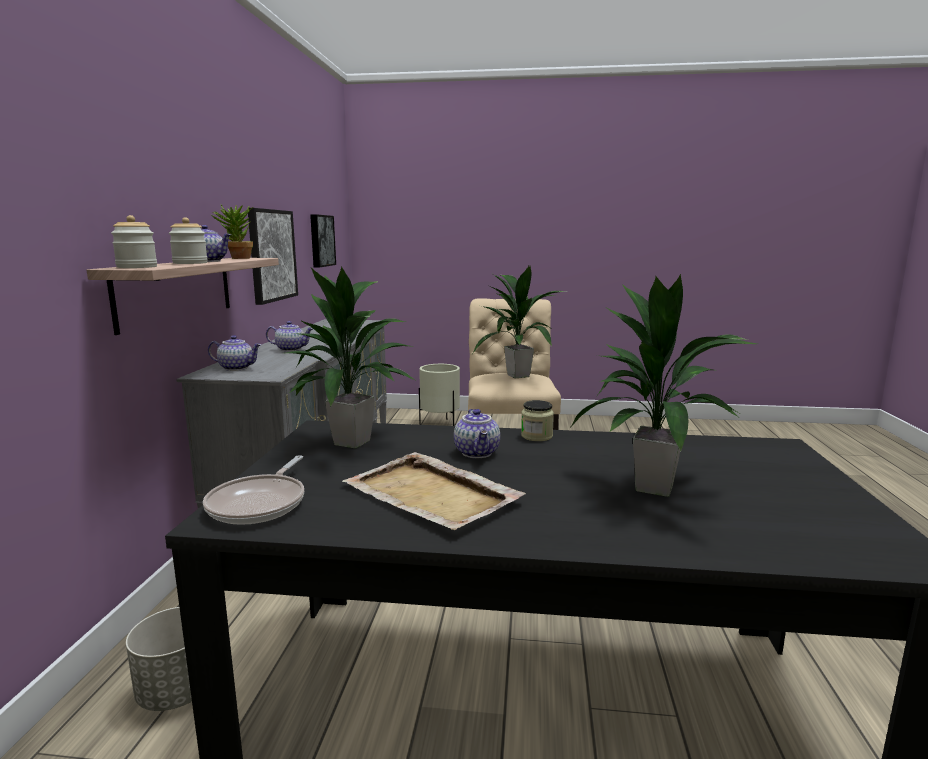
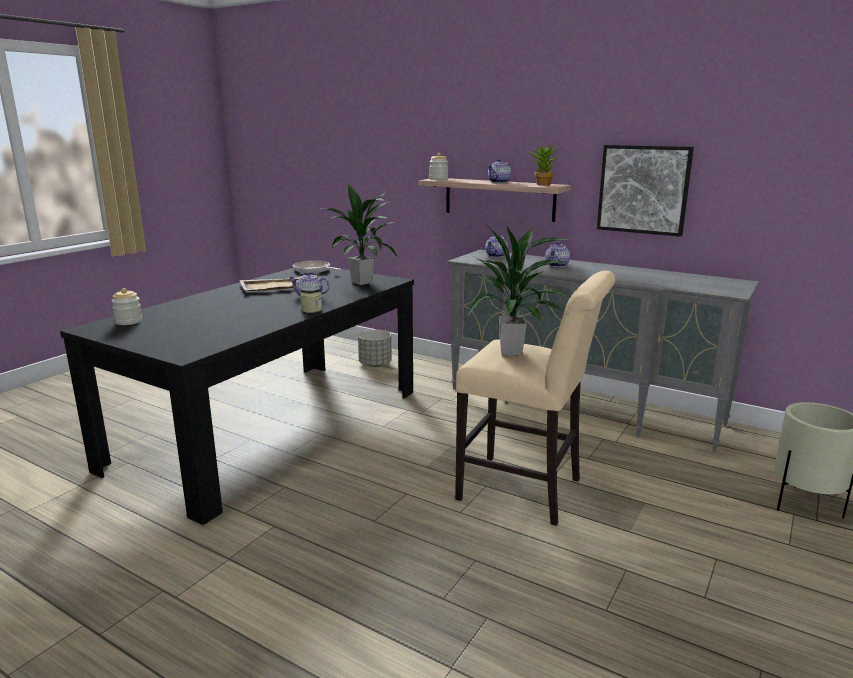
camera: 115 degrees right, 5 degrees up
jar [169,217,208,264] -> jar moved to [111,288,142,325]
picture [310,214,336,268] -> none
potted plant [571,274,757,497] -> none

